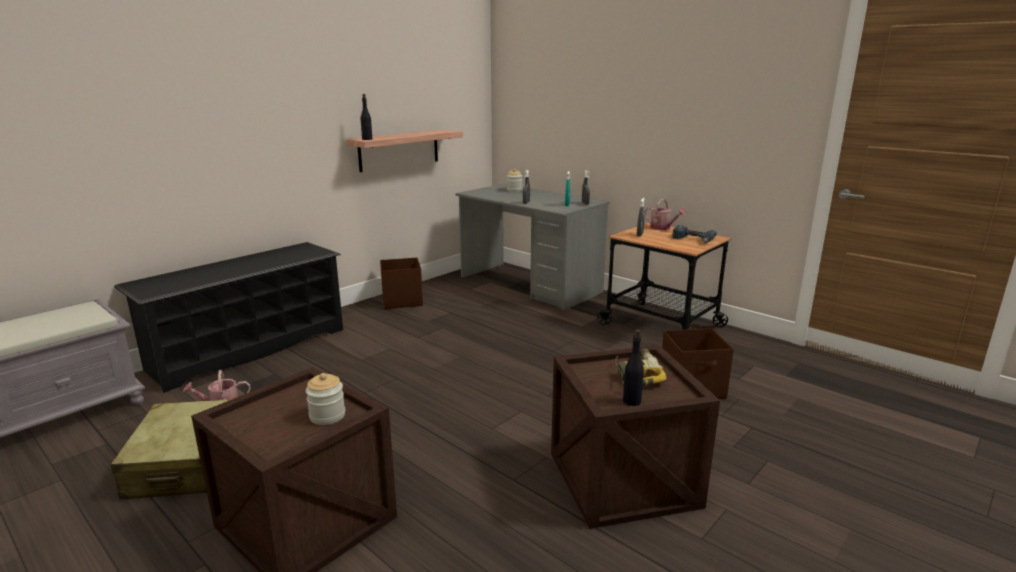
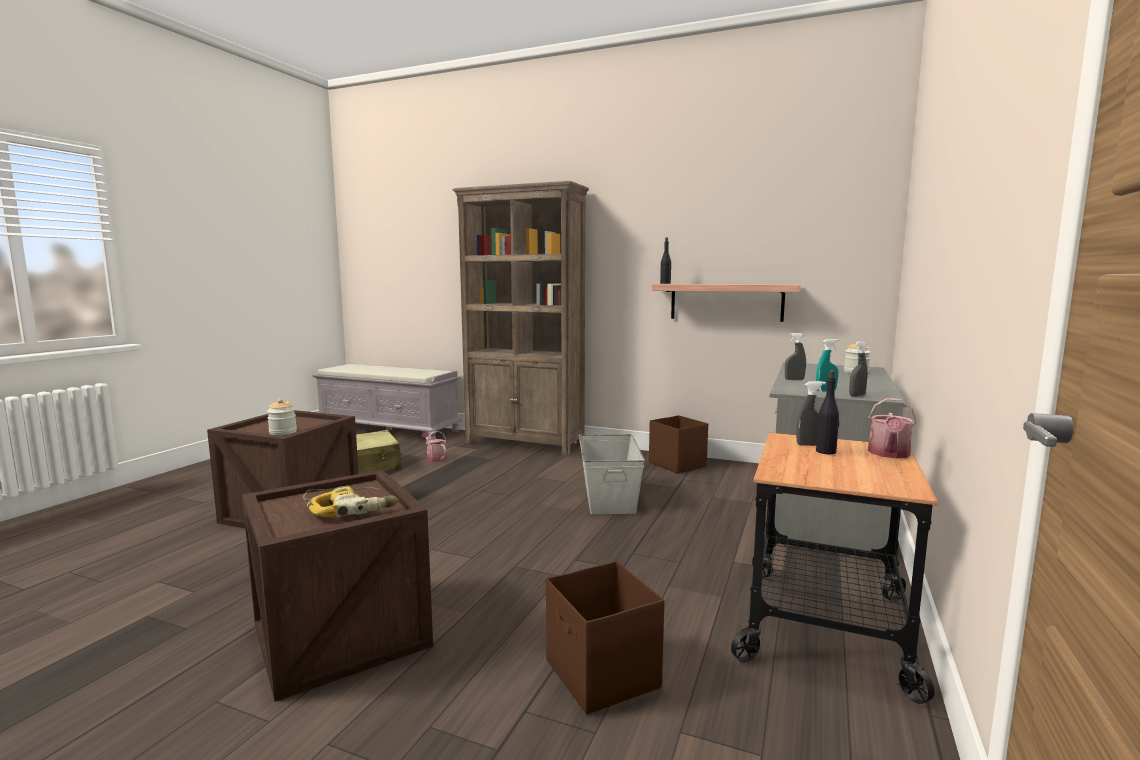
camera: 70 degrees right, 10 degrees down
black shoe rack [114,242,343,393] -> brown bookcase [453,181,589,456]
black bottle [623,329,644,406] -> black bottle moved to [816,370,839,454]
power drill [672,225,717,243] -> none
none -> grey storage box [579,434,645,514]

